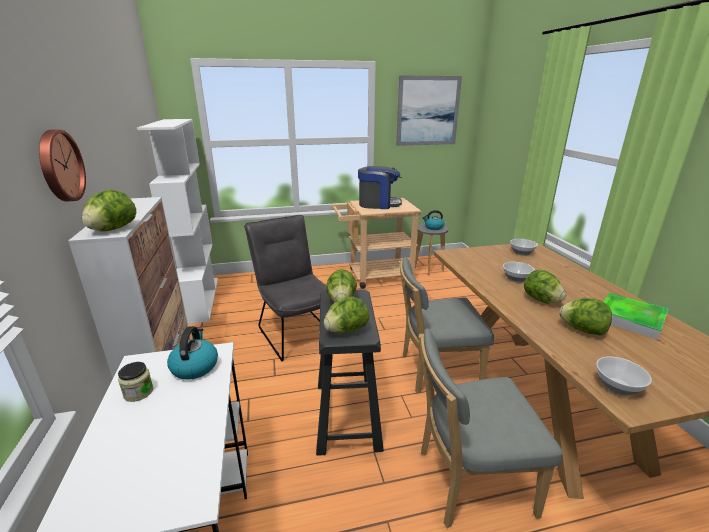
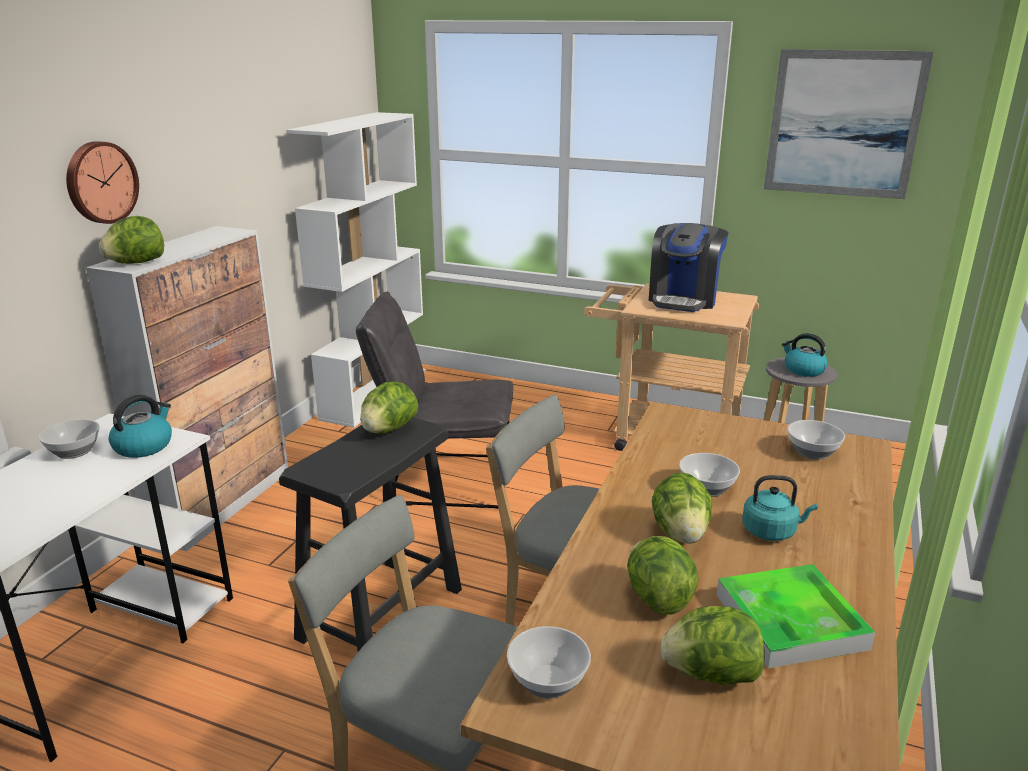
camera: 35 degrees right, 0 degrees up
jar [118,362,154,402] -> bowl [39,419,100,459]
grey chair [244,215,326,361] -> grey chair turned 90 degrees counterclockwise [356,292,514,508]
lettuce [324,296,369,333] -> lettuce moved to [661,606,765,684]
coffee machine [358,166,402,209] -> coffee machine turned 75 degrees clockwise [649,223,728,312]
none -> turquoise kettle [742,475,818,541]

